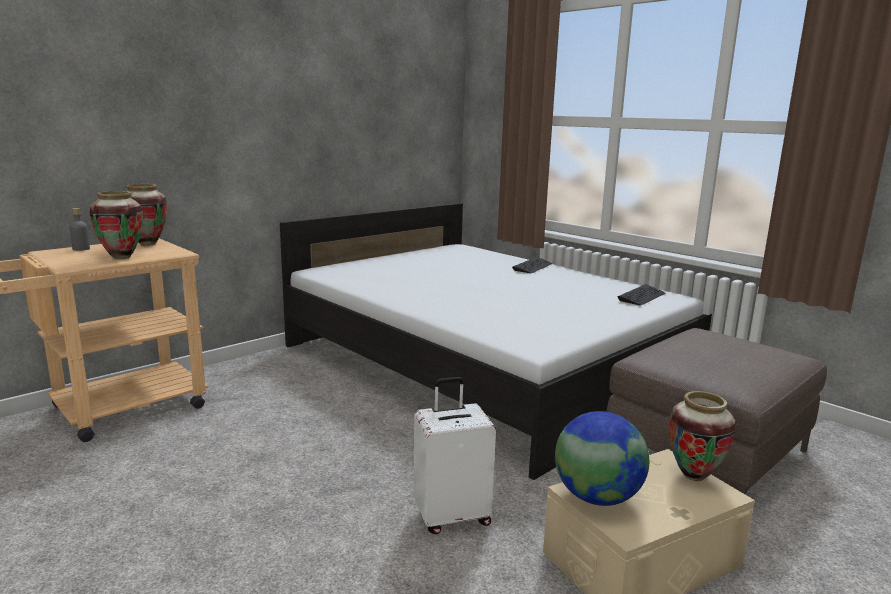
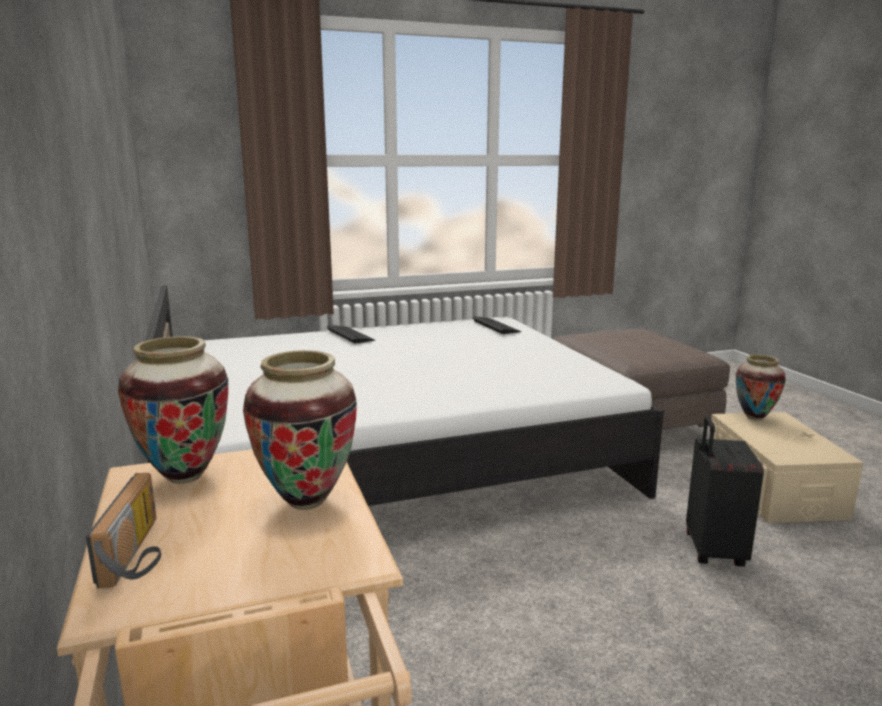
camera: 65 degrees left, 0 degrees up
grey bottle [69,208,90,251] -> radio [86,473,161,588]
white suitcase [413,377,496,534] -> black suitcase [686,416,764,567]
globe [555,411,649,506] -> none

